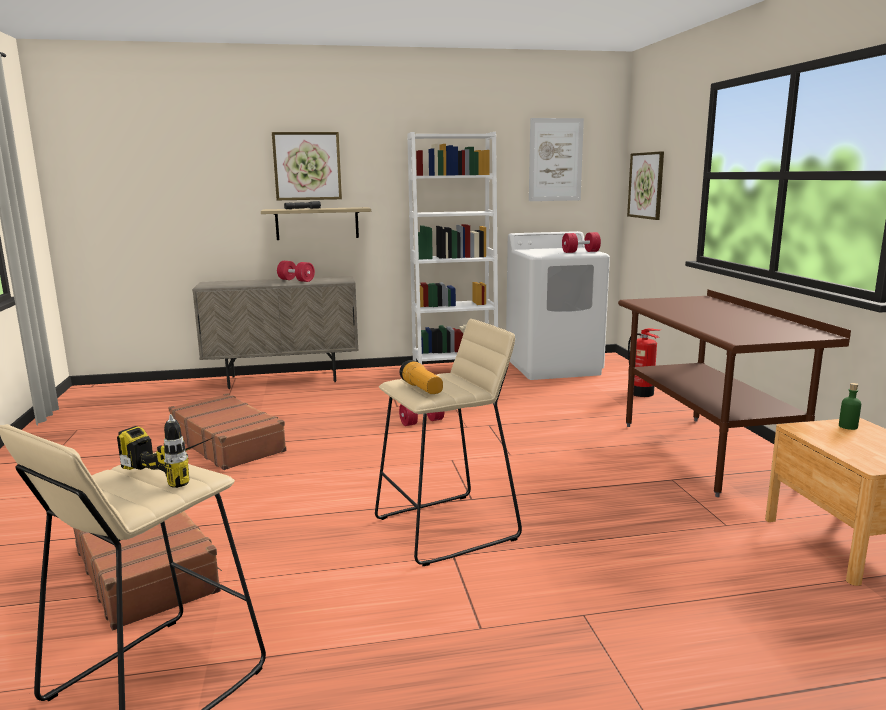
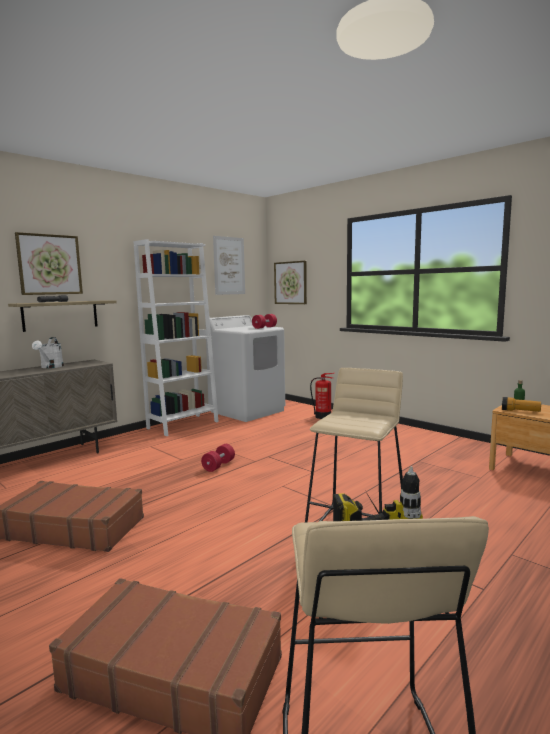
camera: 35 degrees left, 5 degrees down
red dumbbell [277,261,315,282] -> white watering can [32,337,64,368]
flashlight [400,360,443,394] -> flashlight moved to [502,397,541,412]
brown desk [618,289,851,497] -> none

